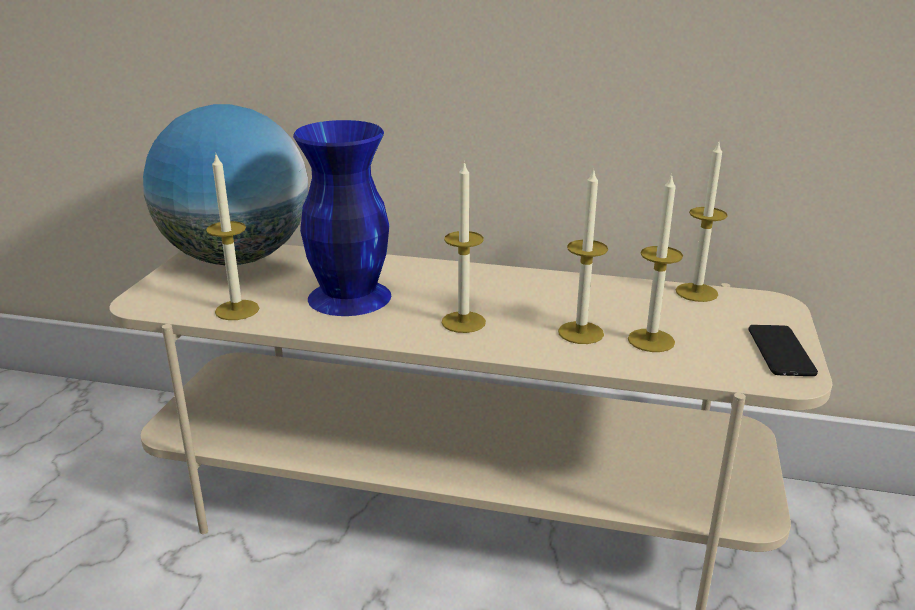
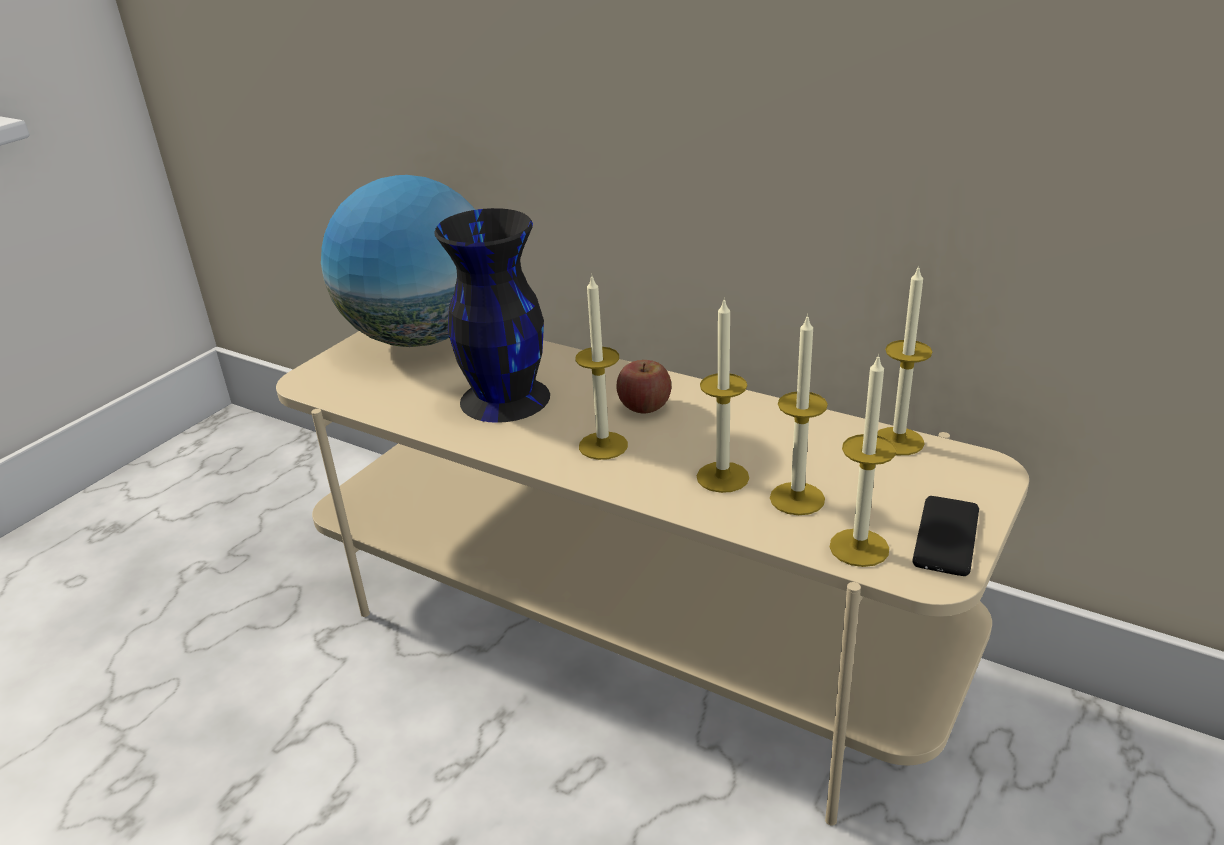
camera: 20 degrees right, 5 degrees up
candle [206,152,259,320] -> candle moved to [830,354,896,567]
blue vase [293,120,391,316] -> black vase [434,208,550,423]
none -> apple [617,360,671,413]

